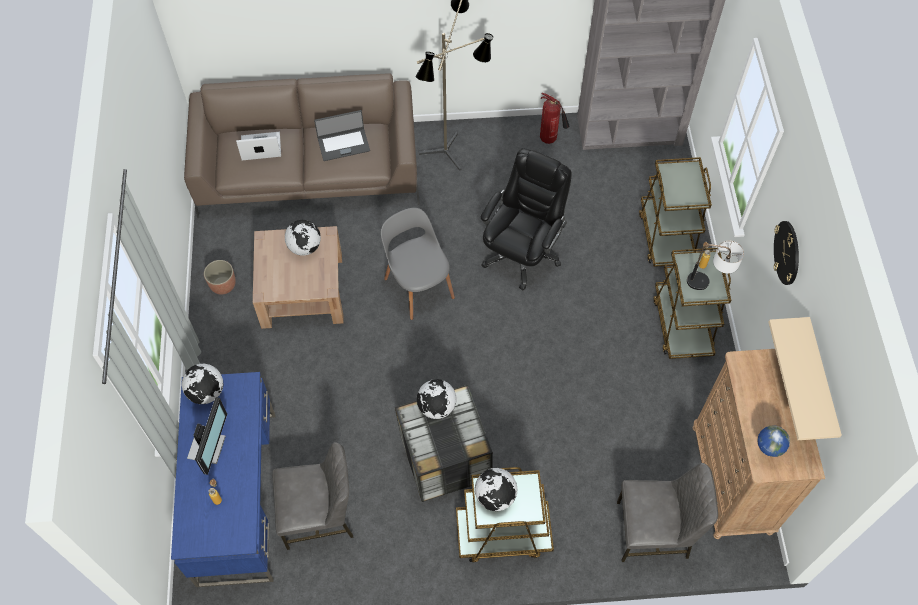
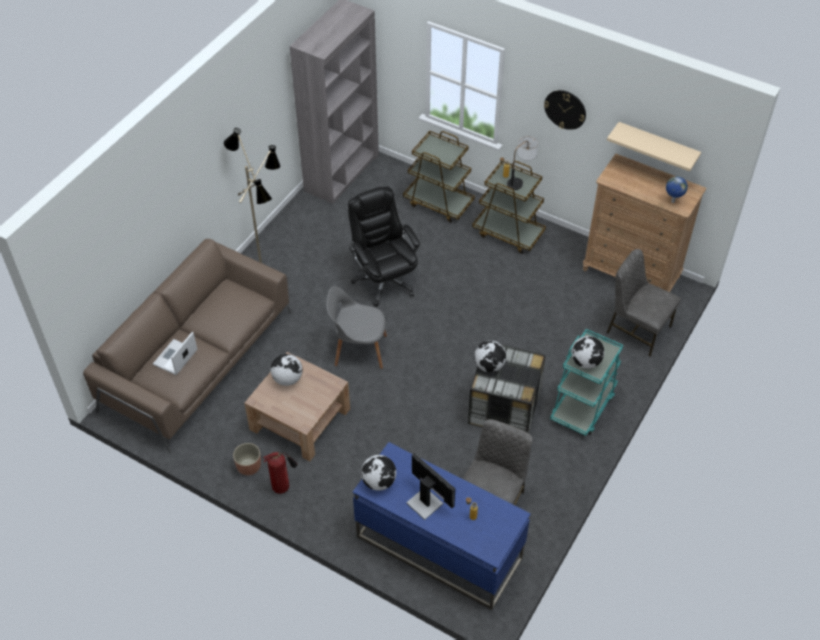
camera: 55 degrees left, 10 degrees down
laptop [314,110,370,161] -> none
brown cart [456,467,554,563] -> turquoise cart [550,329,623,436]
fire extinguisher [540,93,569,144] -> fire extinguisher moved to [263,452,298,494]
grey chair [617,463,718,562] -> grey chair turned 90 degrees counterclockwise [607,249,681,357]

